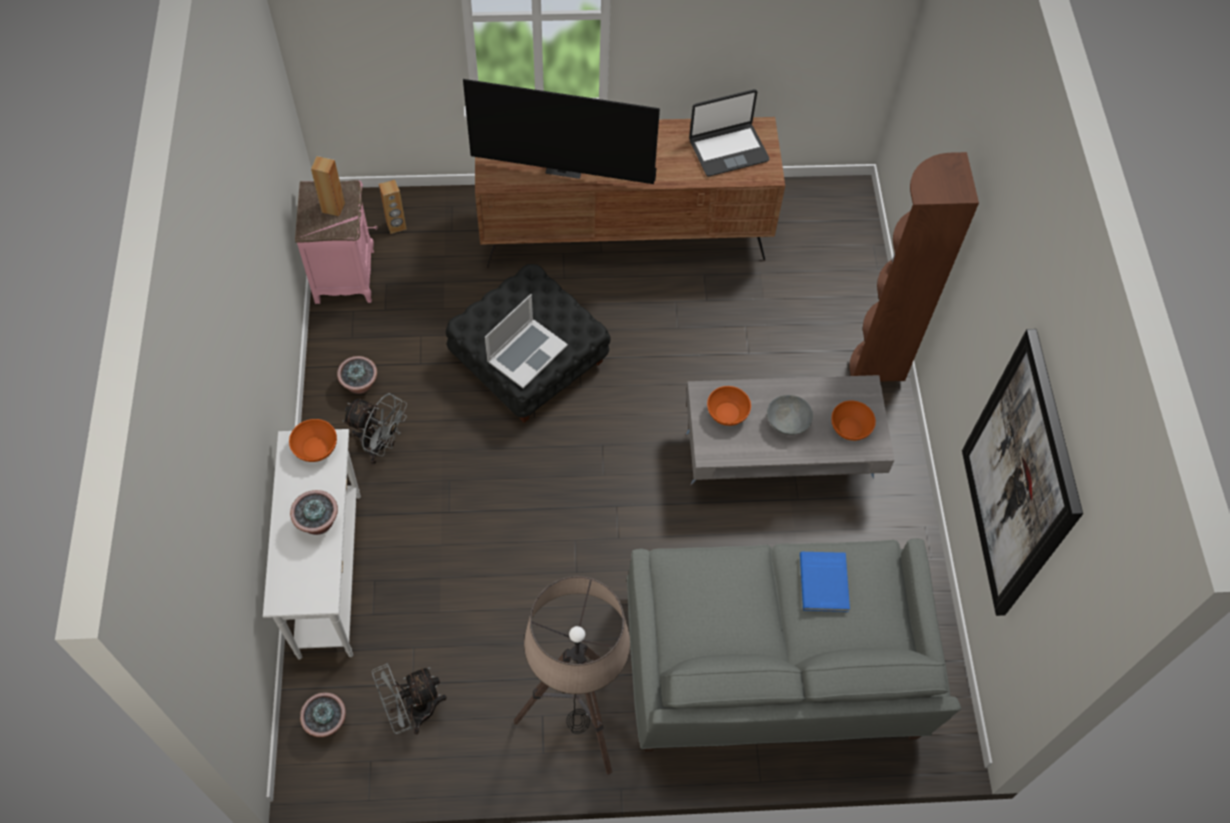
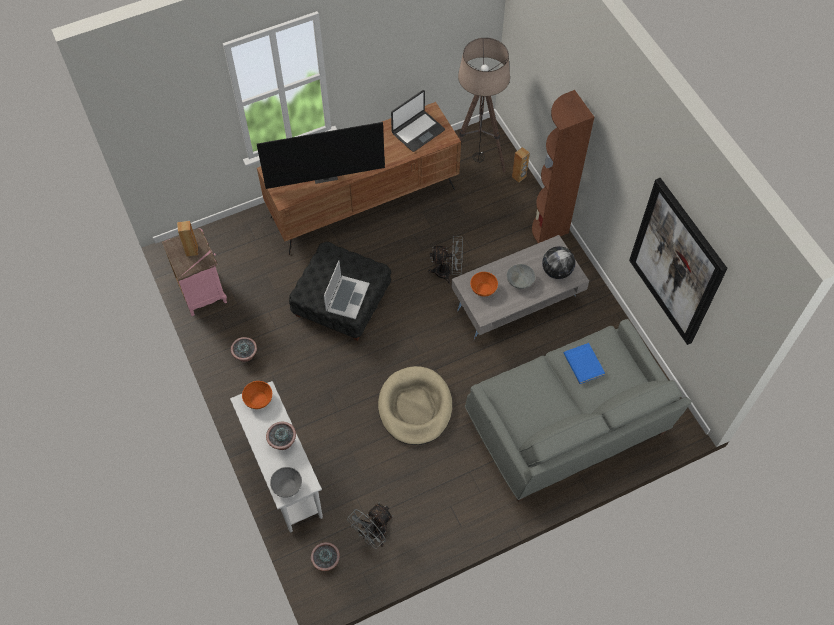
camera: 20 degrees left, 0 degrees up
grey fan [342,393,407,464] -> grey fan moved to [428,236,463,284]
brown speaker [379,180,407,234] -> brown speaker moved to [512,147,530,183]
floor lamp [514,576,630,775] -> floor lamp moved to [458,38,510,173]
orange bowl [831,401,876,441] -> globe [542,246,575,279]
none -> grey bowl [270,467,302,498]
none -> beige dog bed [378,366,452,445]

